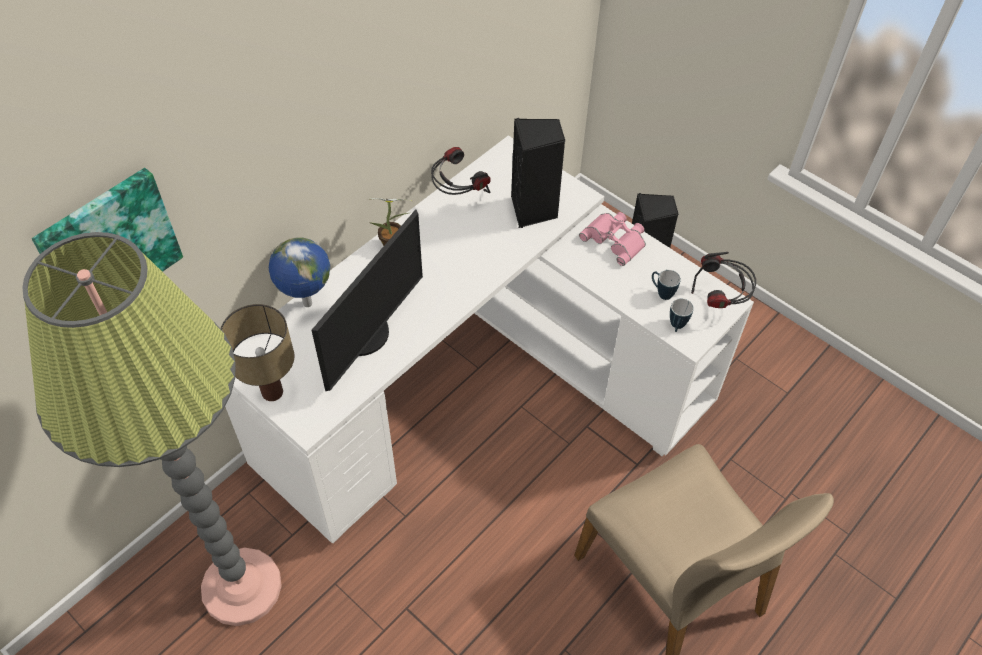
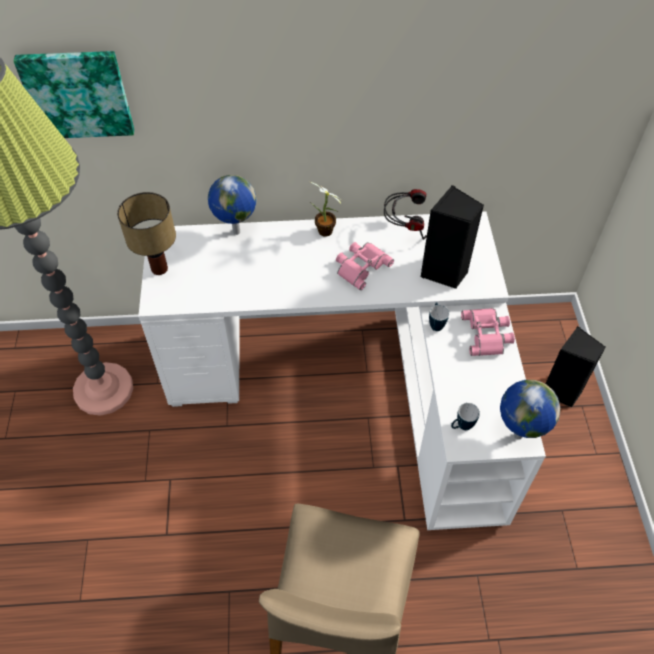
camera: 45 degrees right, 0 degrees up
monitor [312,209,423,391] -> none
mug [652,270,681,300] -> mug moved to [429,302,449,331]
headphones [691,252,756,308] -> globe [500,380,560,440]
none -> pink binoculars [336,242,394,290]

